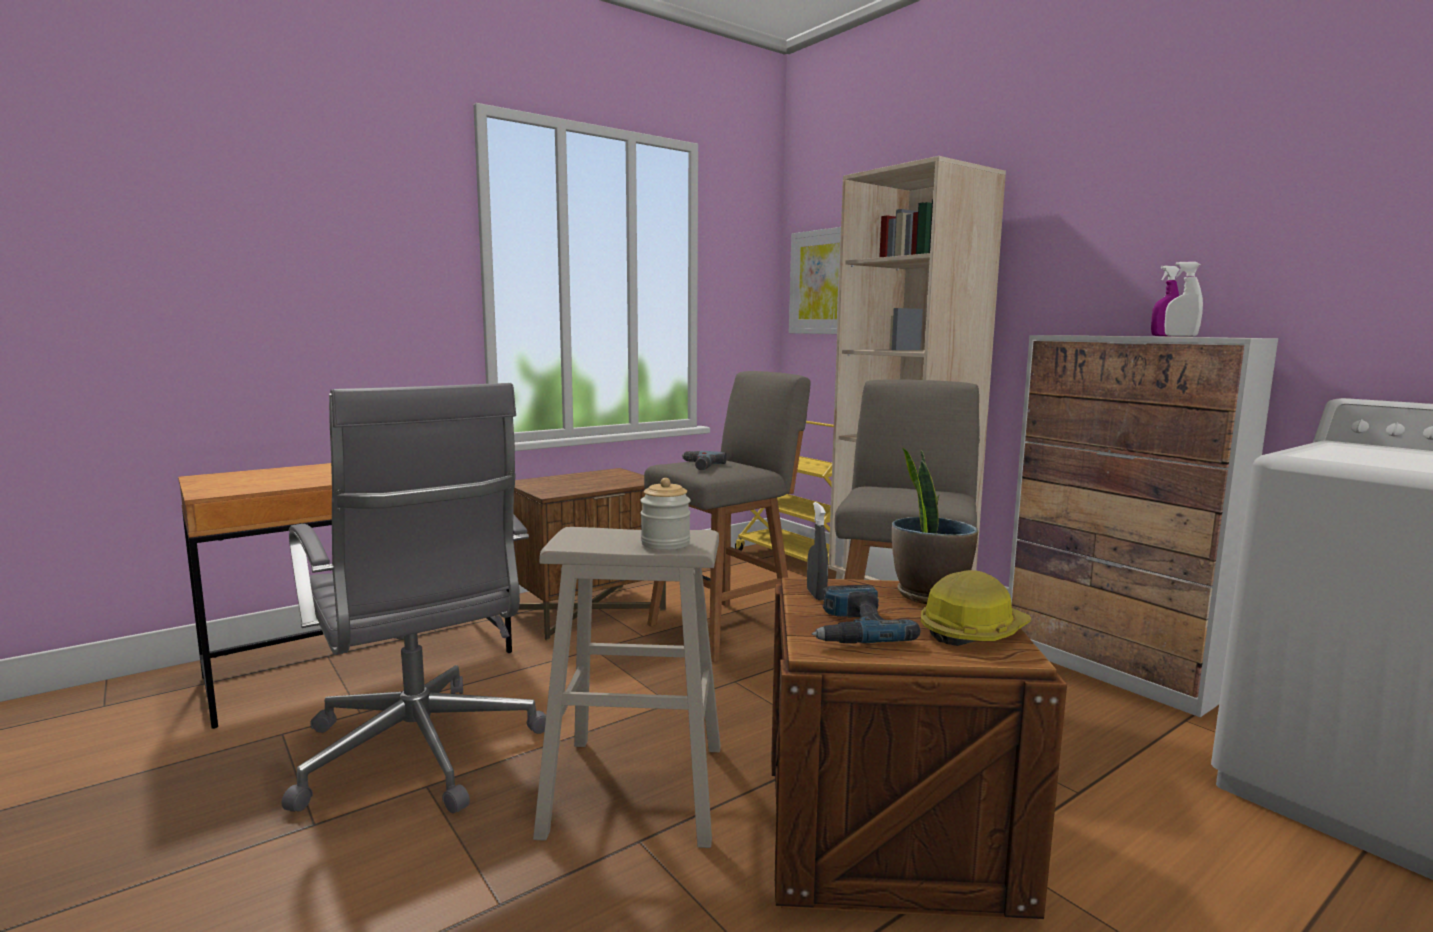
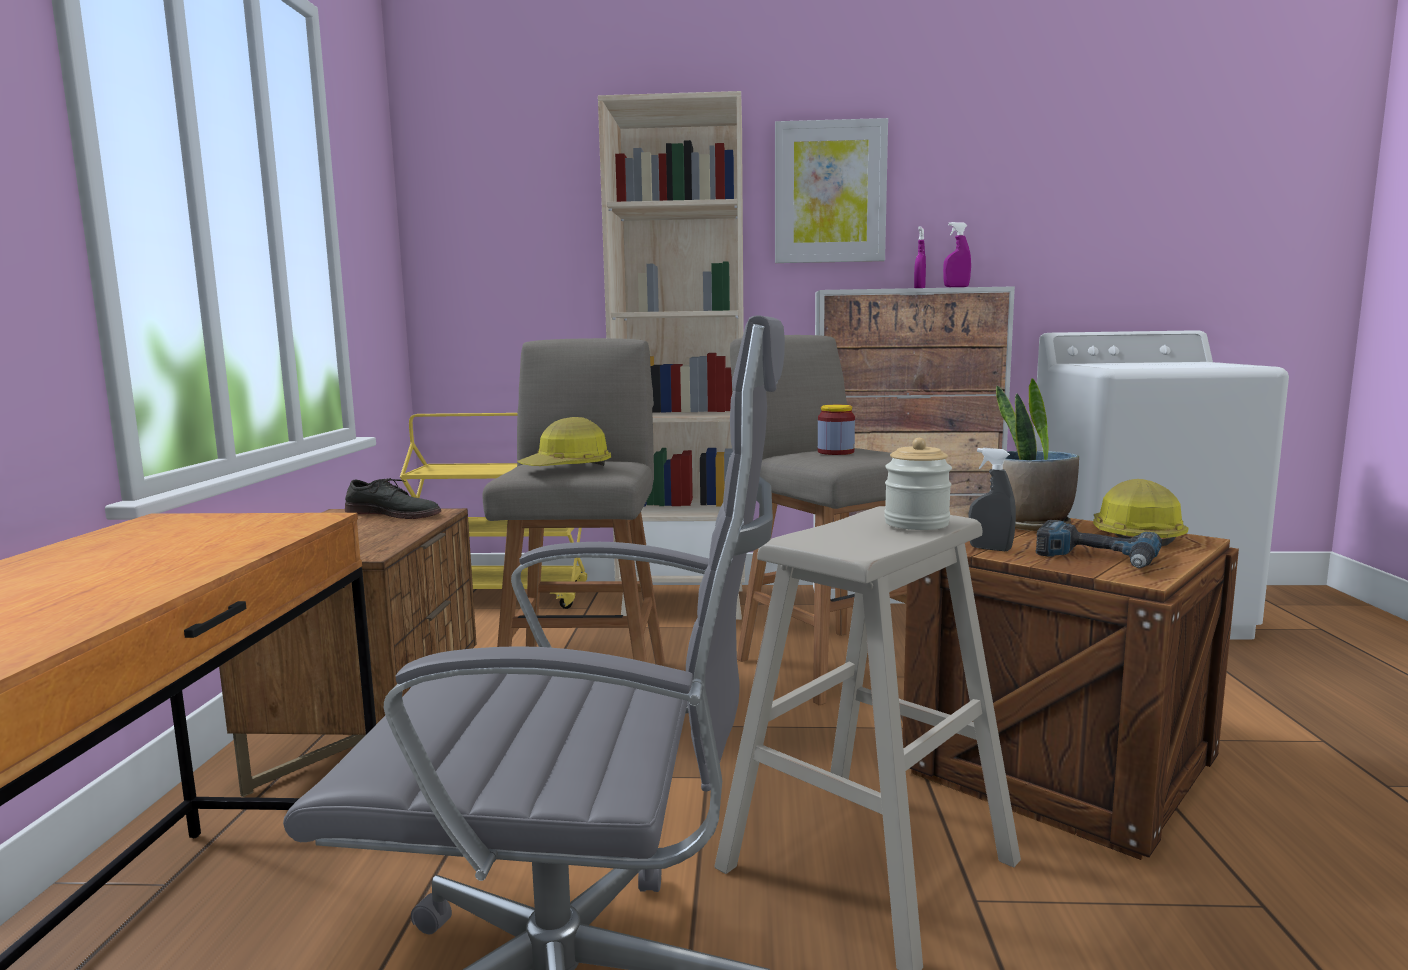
camera: 50 degrees left, 0 degrees up
power drill [682,451,727,470] -> hard hat [517,417,611,466]
picture [789,227,841,334] -> picture moved to [775,118,888,263]
white spray bottle [1165,261,1203,337] -> purple spray bottle [943,222,971,287]
none -> grey shoe [345,478,441,519]
none -> jar [818,405,855,455]

